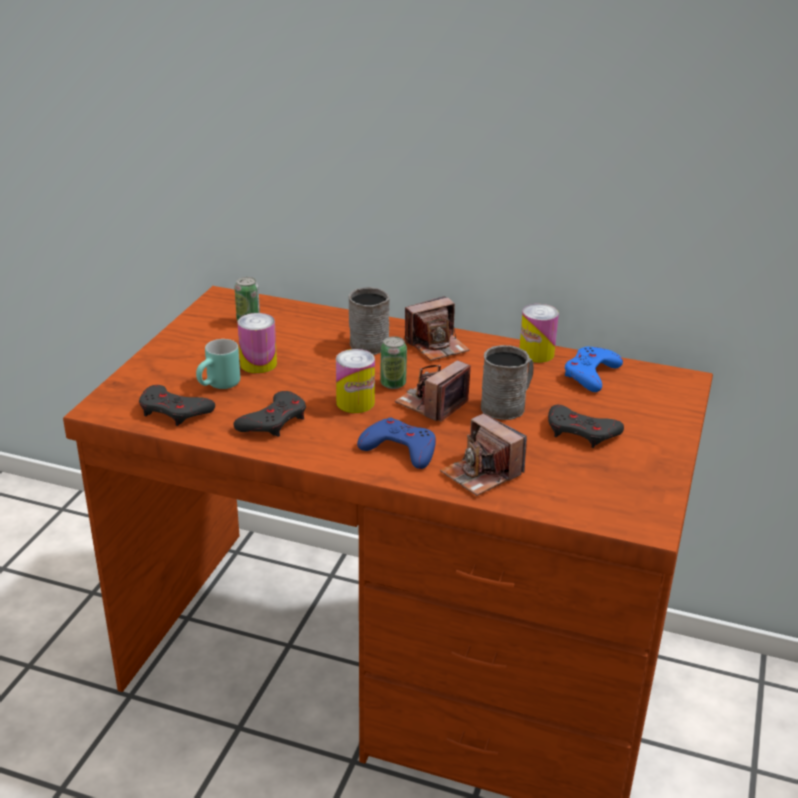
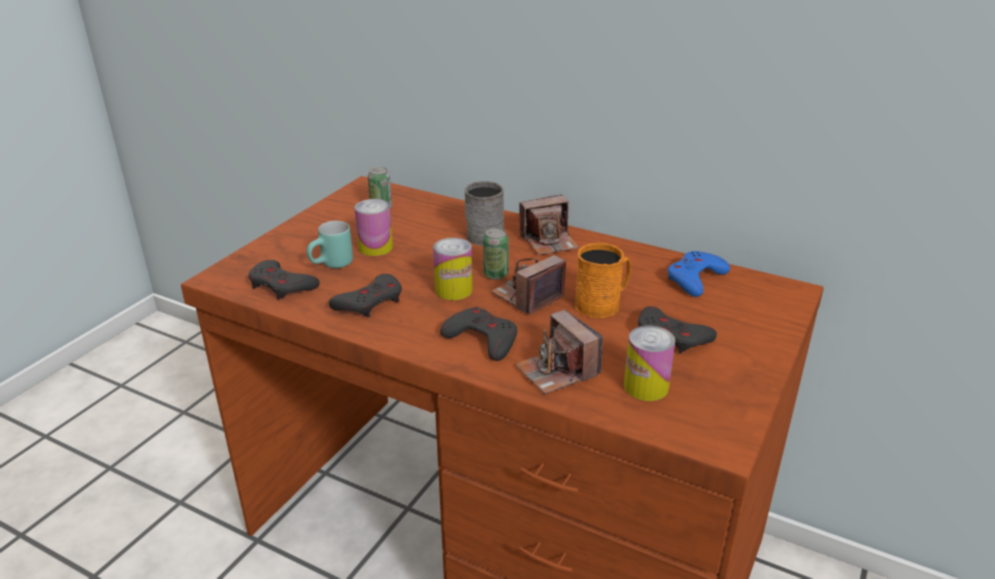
camera: 10 degrees right, 0 degrees up
blue game controller [357,418,436,469] -> grey game controller [440,307,518,361]
grey mug [481,345,534,420] -> orange mug [575,243,631,318]
can [519,304,559,363] -> can moved to [624,325,675,401]

